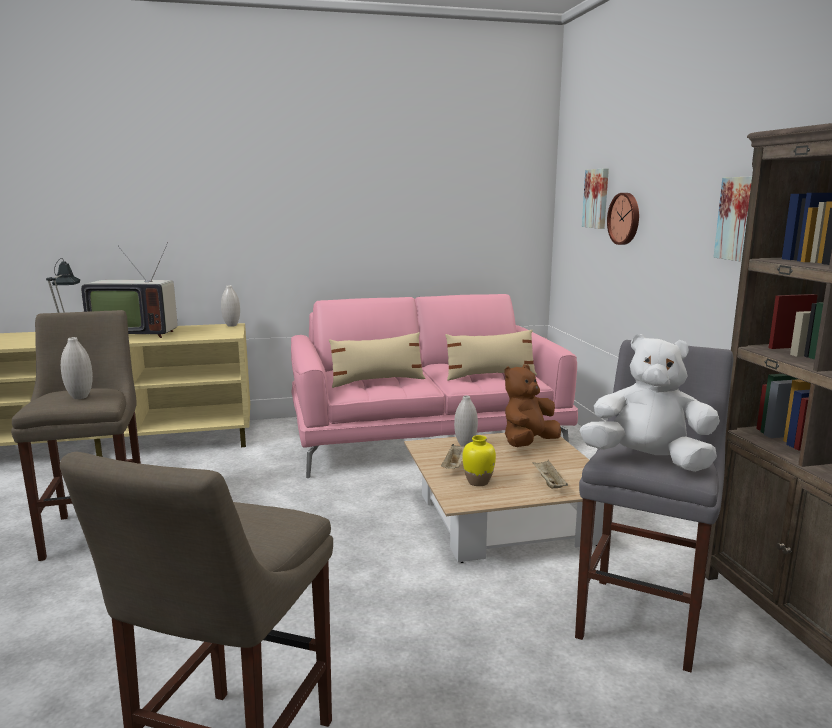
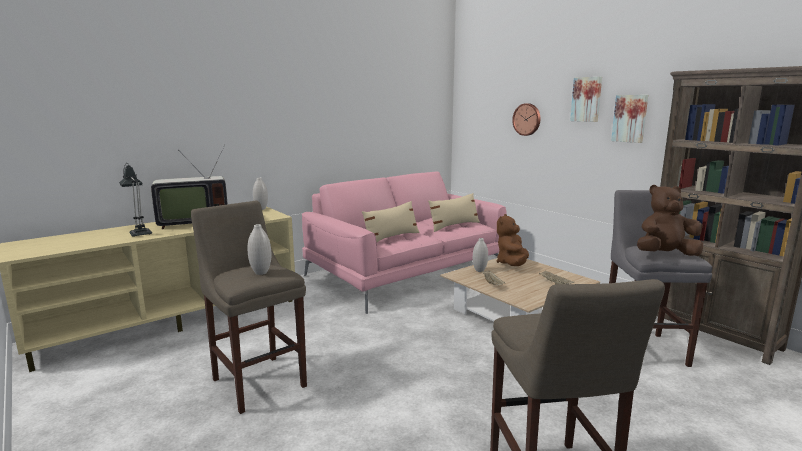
camera: 25 degrees left, 0 degrees up
yellow vase [462,435,496,486] -> none
white plush toy [580,334,719,472] -> brown plush toy [637,185,703,256]
picture [582,168,609,229] -> picture moved to [570,77,602,122]

